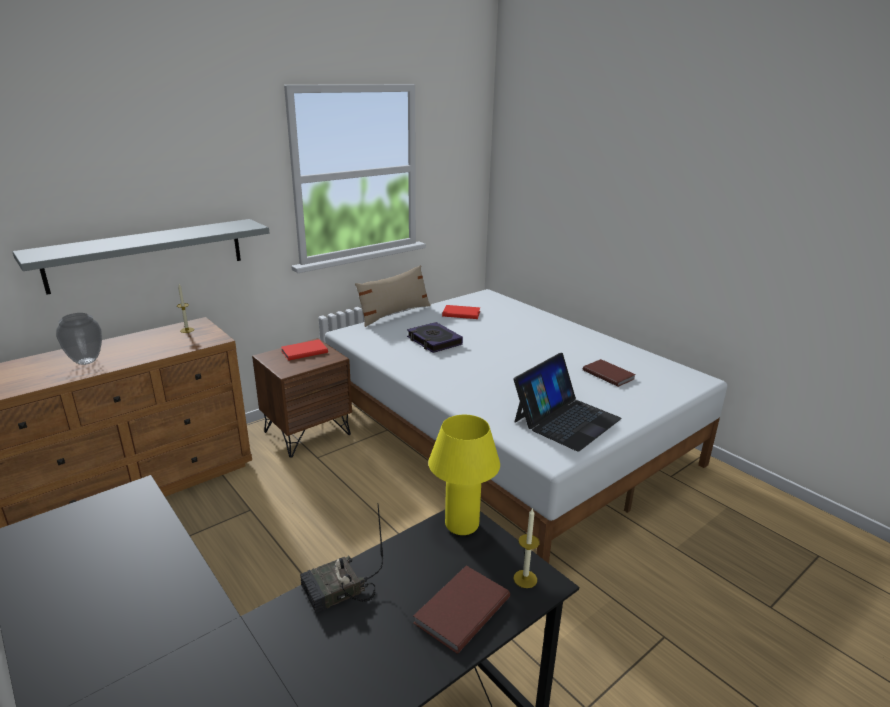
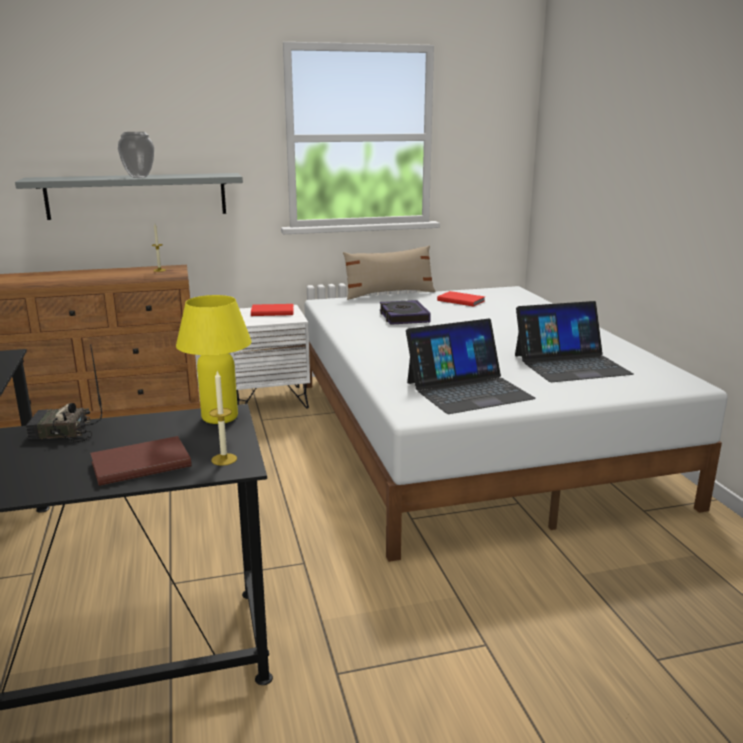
camera: 25 degrees right, 5 degrees down
vase [56,313,102,365] -> vase moved to [118,132,154,178]
brown nightstand [252,338,352,458] -> white nightstand [229,305,310,409]
brown book [583,359,636,387] -> laptop [515,301,634,382]

